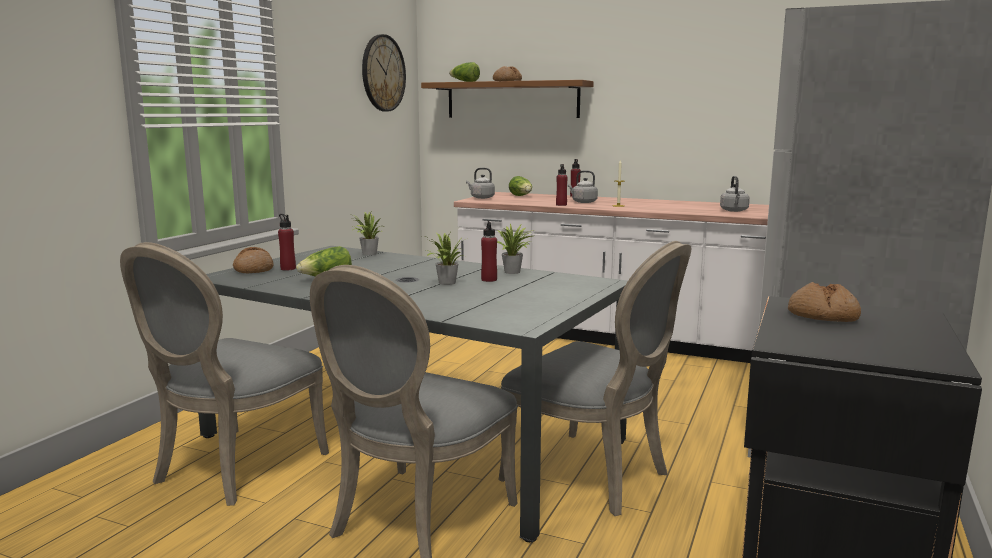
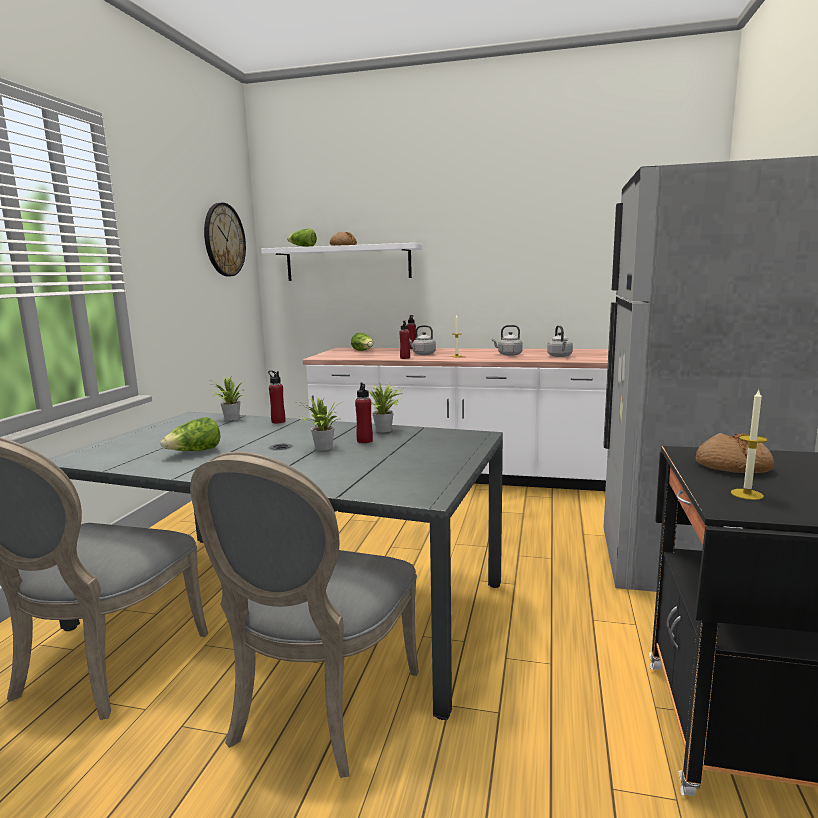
camera: 10 degrees left, 0 degrees up
bread [233,247,274,273] -> none
red bottle [278,214,296,270] -> red bottle moved to [268,370,286,423]
brown shelf [421,80,594,118] -> white shelf [261,243,423,281]
grey kettle [466,168,495,199] -> grey kettle moved to [492,325,523,356]
grey chair [498,241,691,516] -> none
none -> candle [731,390,768,500]

